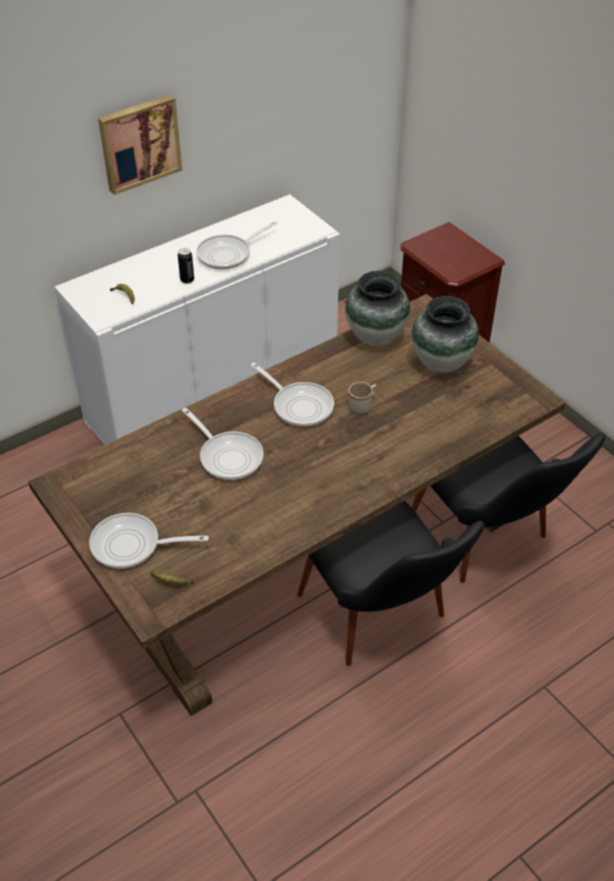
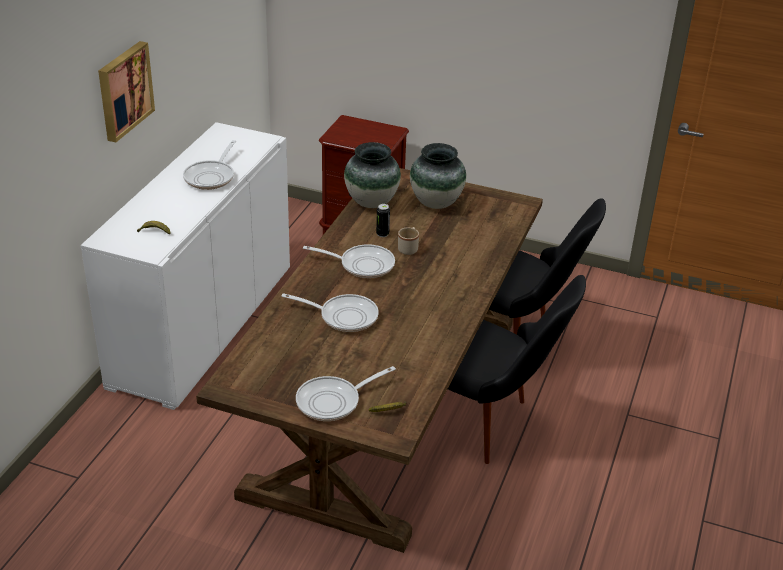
camera: 35 degrees left, 10 degrees down
can [178,248,194,284] -> can moved to [376,204,390,237]

